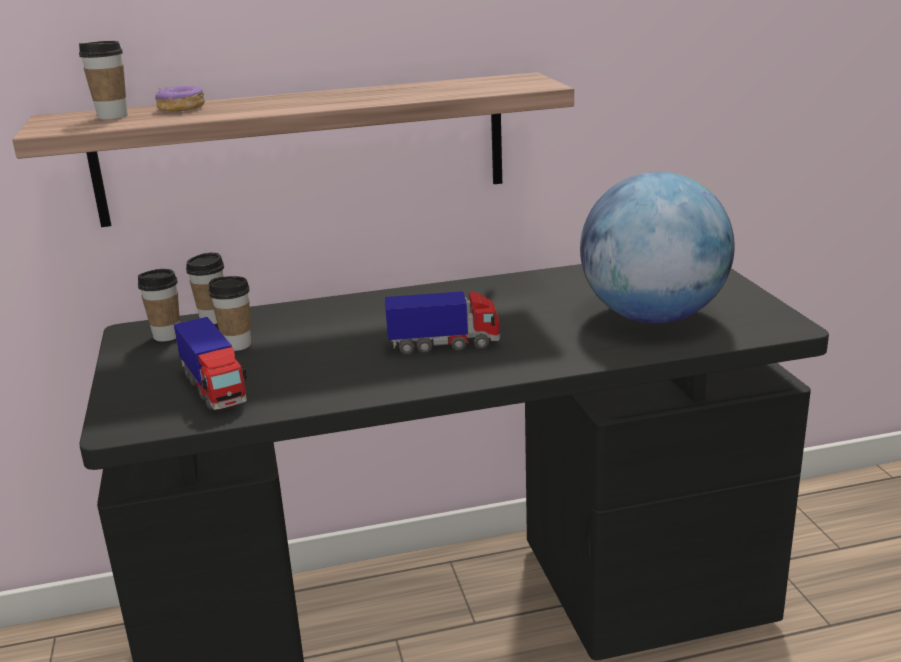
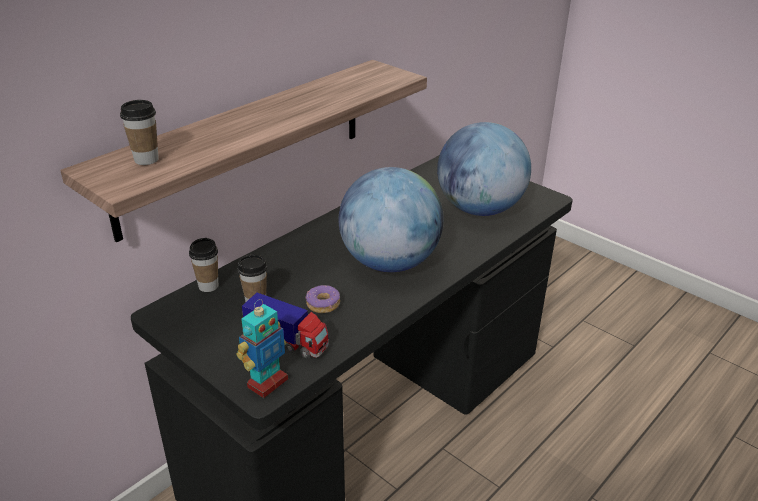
camera: 35 degrees left, 10 degrees up
cup [138,269,180,341] -> none
donut [155,86,205,112] -> donut moved to [306,285,340,313]
toy truck [385,291,500,355] -> globe [339,167,444,272]
none -> toy robot [236,299,288,398]

